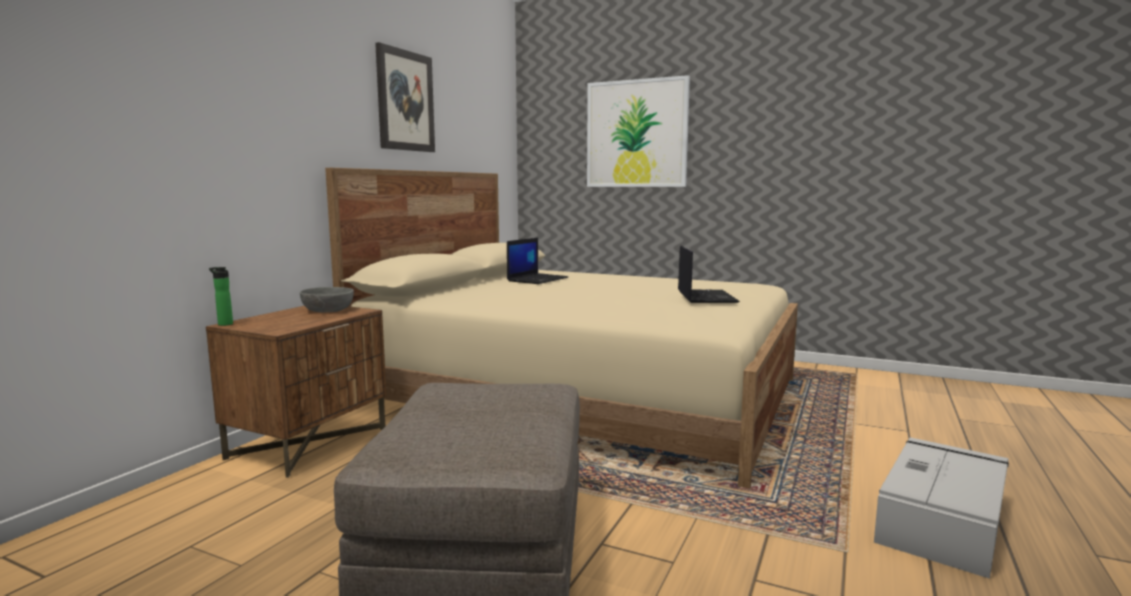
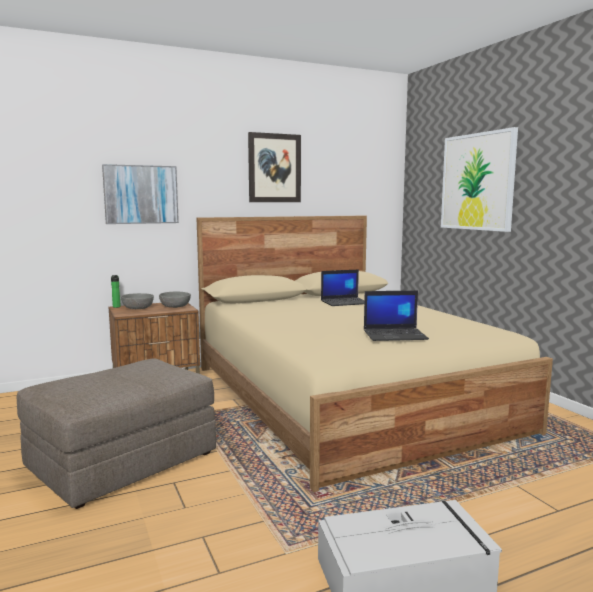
camera: 40 degrees right, 0 degrees up
laptop [678,246,740,303] -> laptop turned 45 degrees clockwise [364,291,429,341]
none -> picture [102,164,179,224]
none -> grey bowl [121,293,154,309]

